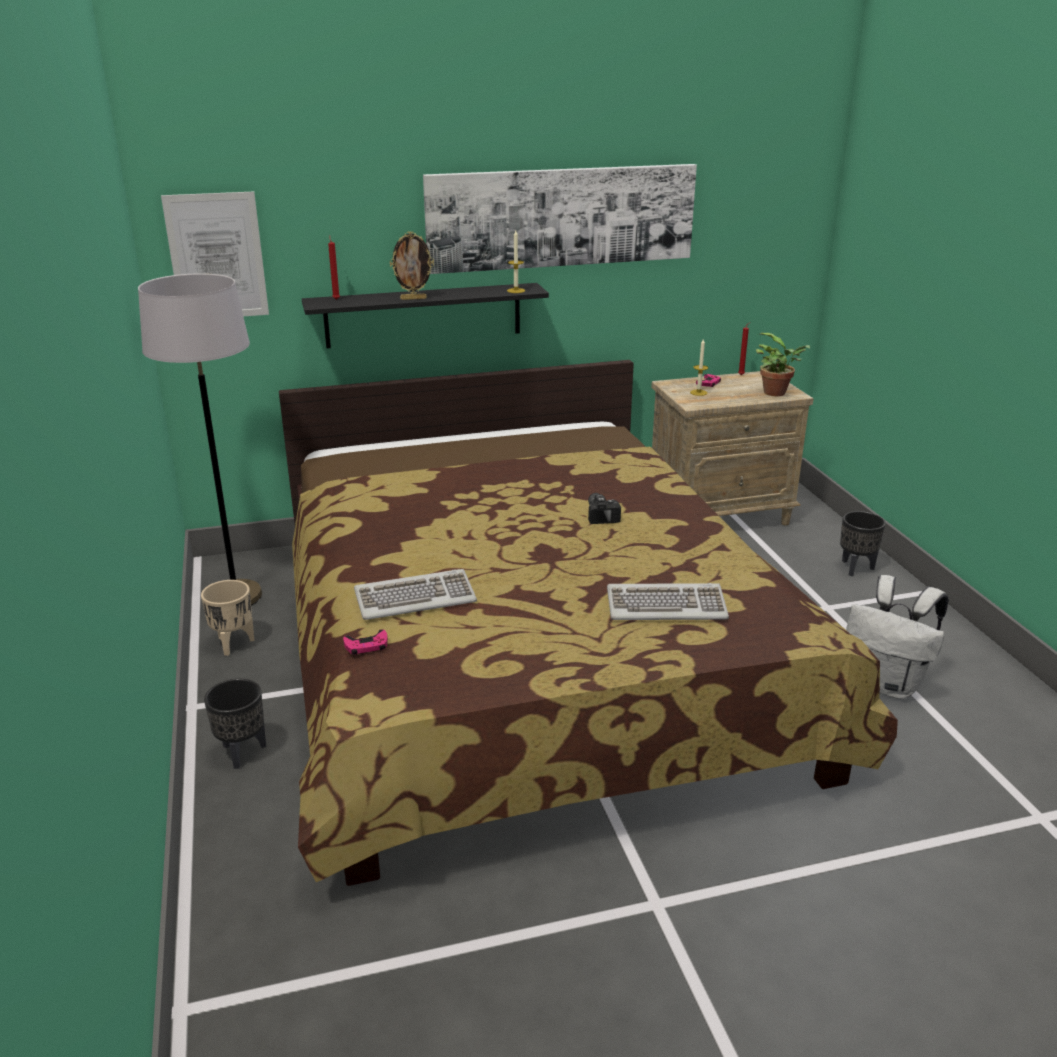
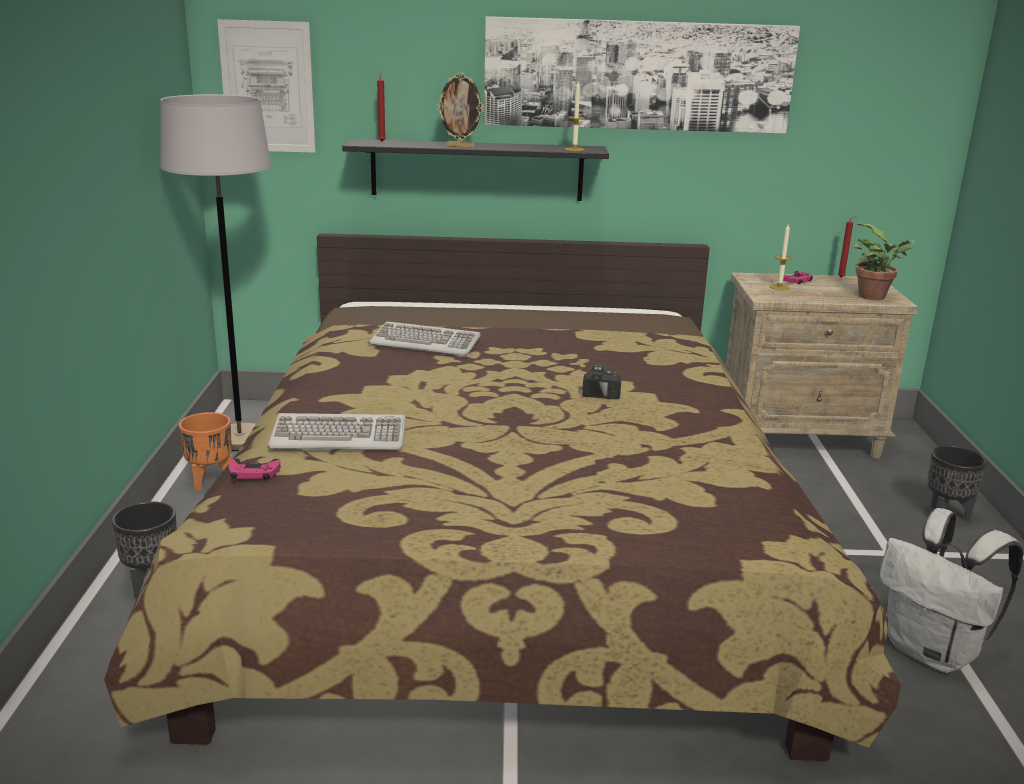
camera: 15 degrees right, 5 degrees down
beige planter [201,580,254,656] -> orange planter [179,412,232,491]
keyboard [607,583,729,620] -> keyboard moved to [369,321,481,356]

